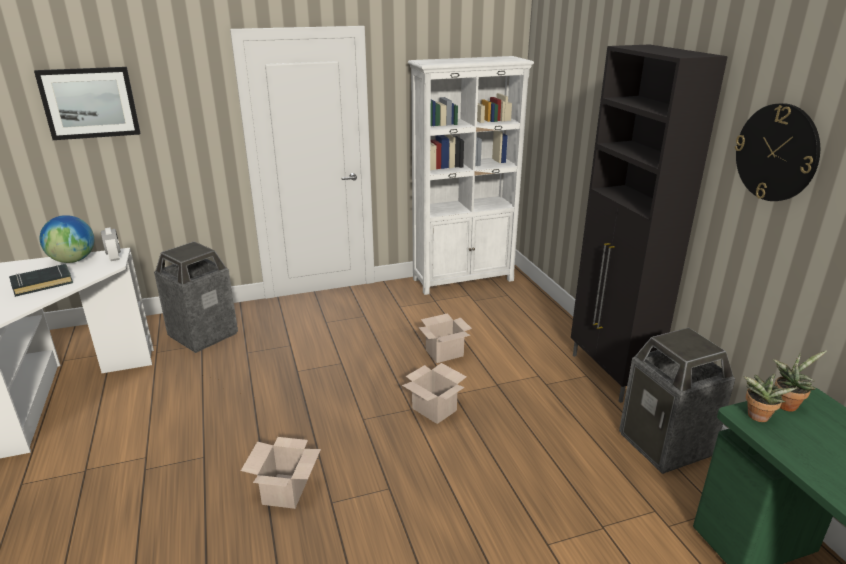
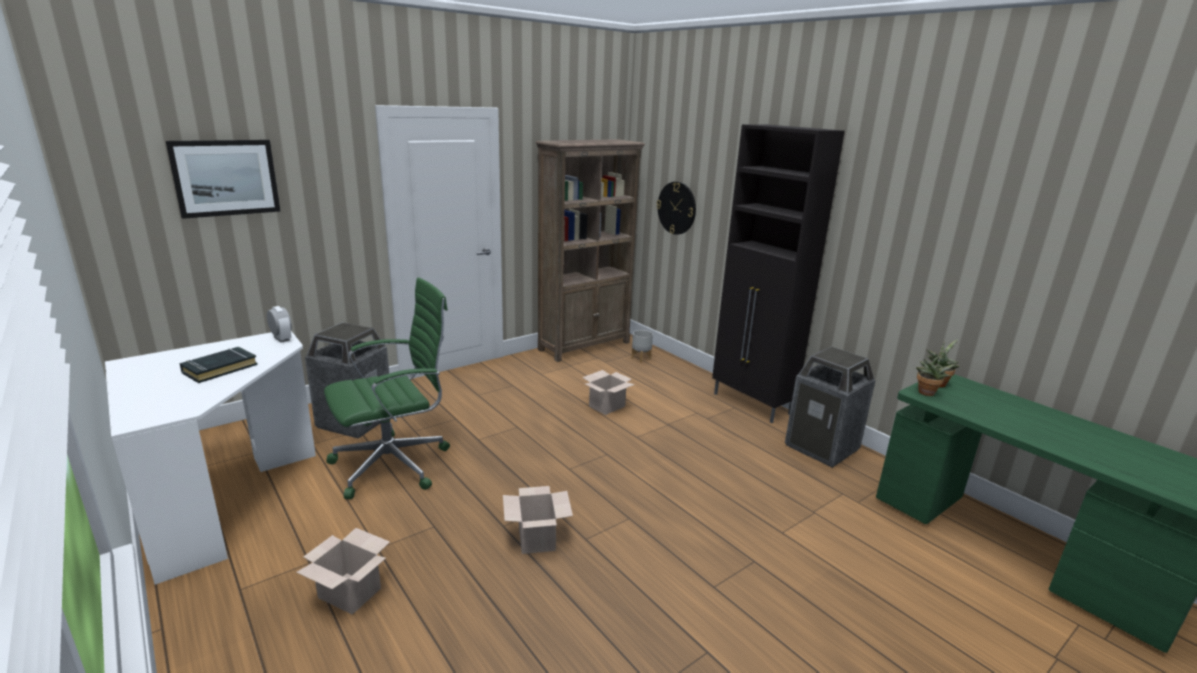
camera: 20 degrees left, 5 degrees down
globe [40,215,94,263] -> none
cardboard box [402,363,467,424] -> cardboard box moved to [296,528,390,615]
white bookcase [408,56,534,295] -> brown bookcase [536,139,645,362]
wall clock [735,103,820,201] -> wall clock moved to [656,182,696,235]
none -> green office chair [324,277,450,499]
none -> grey planter [631,330,653,363]

